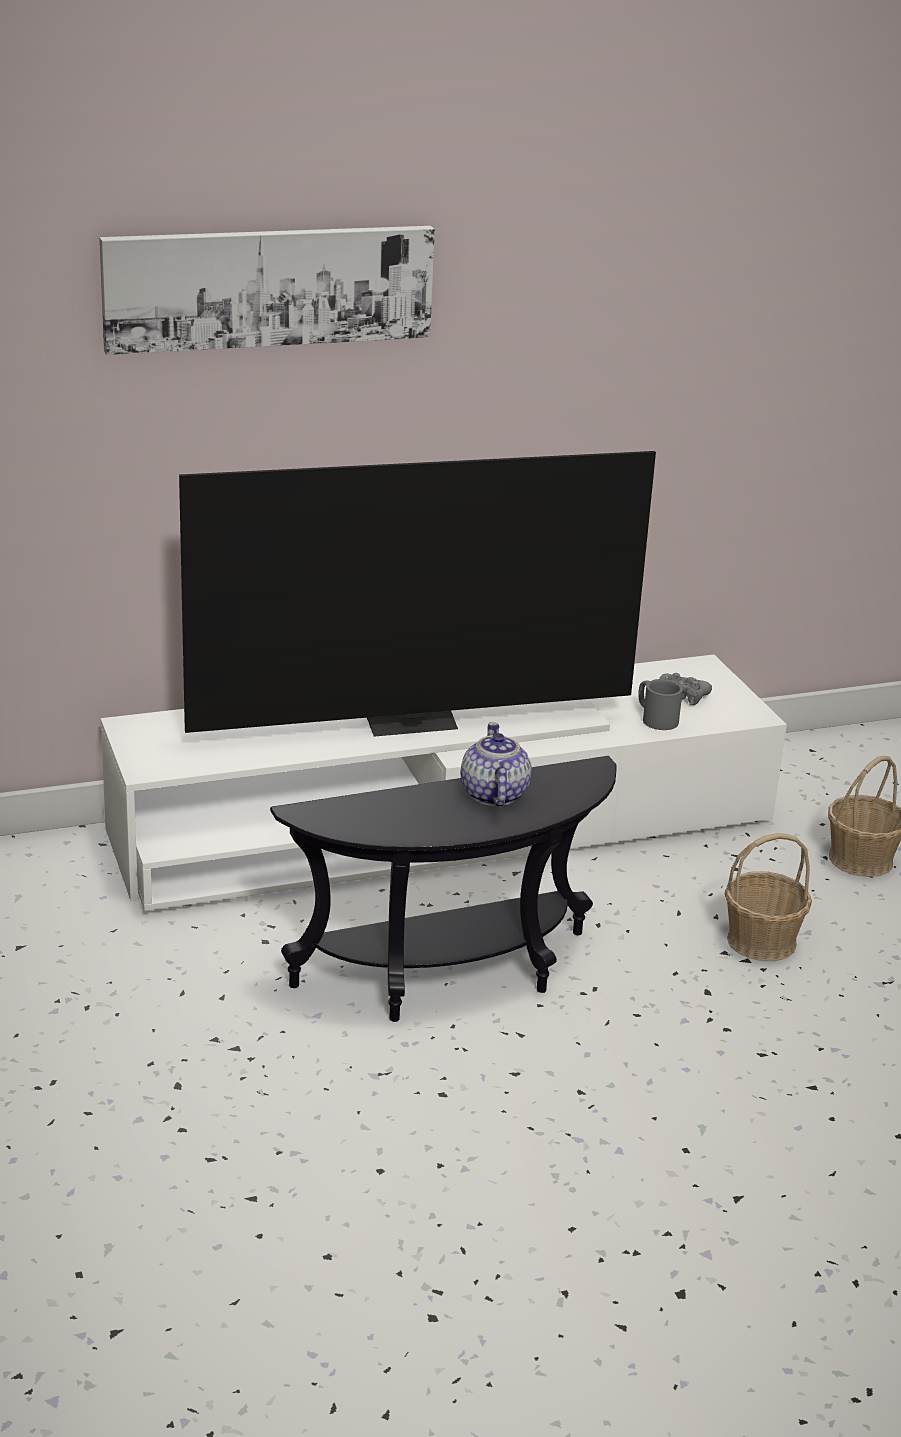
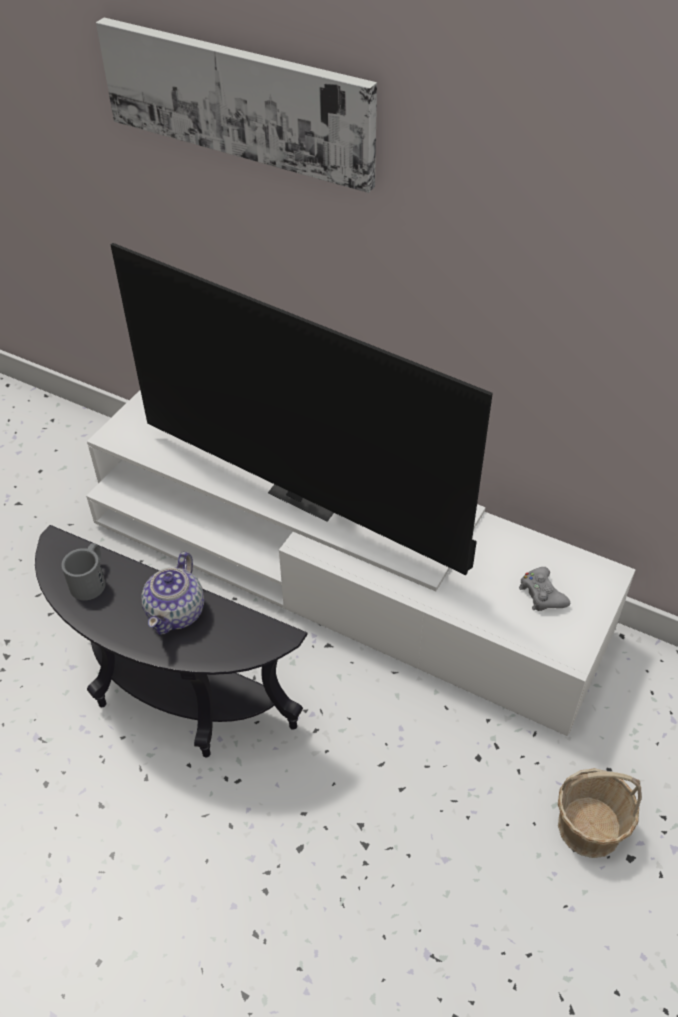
camera: 50 degrees right, 20 degrees up
teapot [461,722,532,806] -> teapot turned 150 degrees clockwise [141,552,204,635]
grey mug [638,679,683,730] -> grey mug moved to [61,543,105,600]
basket [725,833,812,961] -> none

